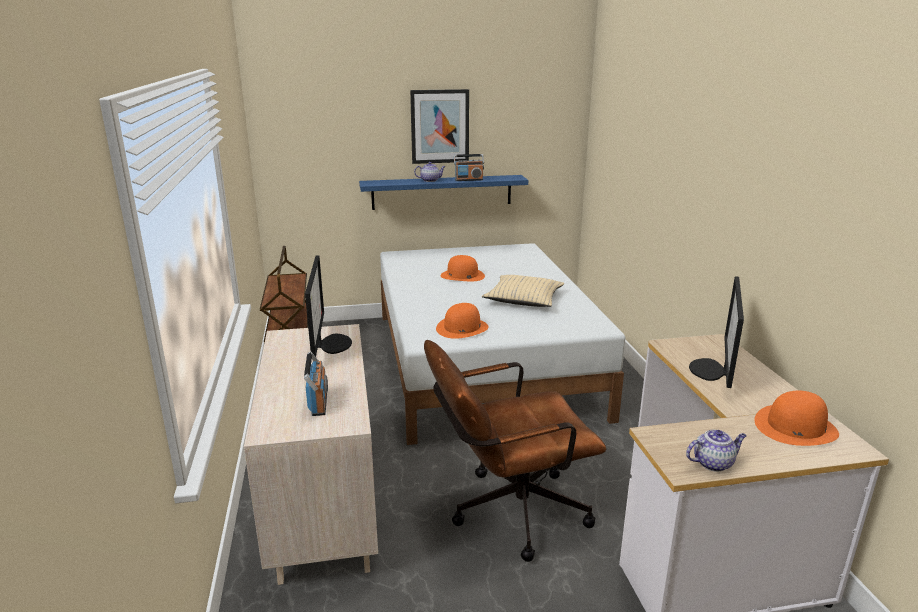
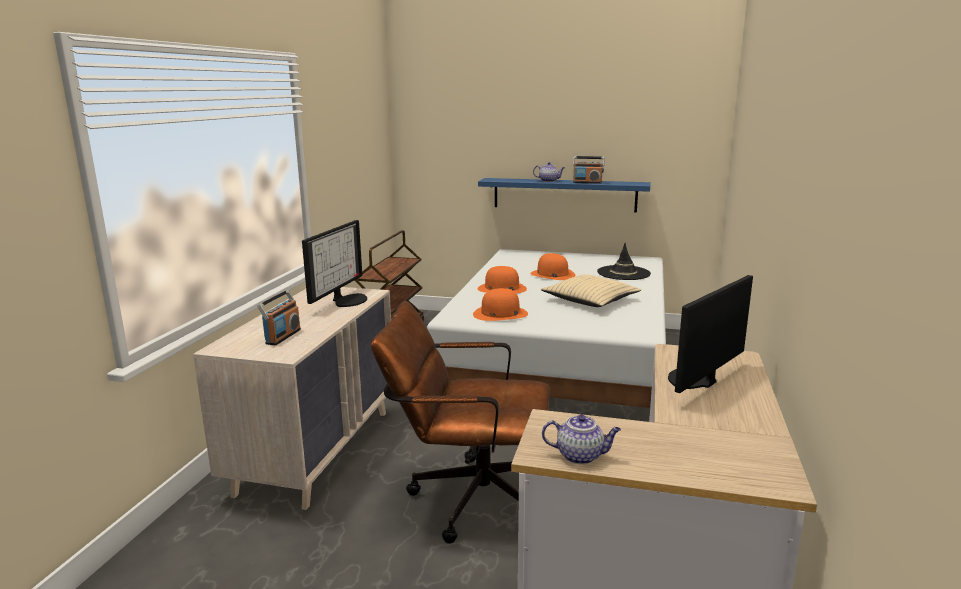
camera: 25 degrees right, 5 degrees down
picture [410,89,469,164] -> none
orange hat [755,391,839,446] -> orange hat moved to [478,266,527,293]
none -> black hat [597,243,651,280]

